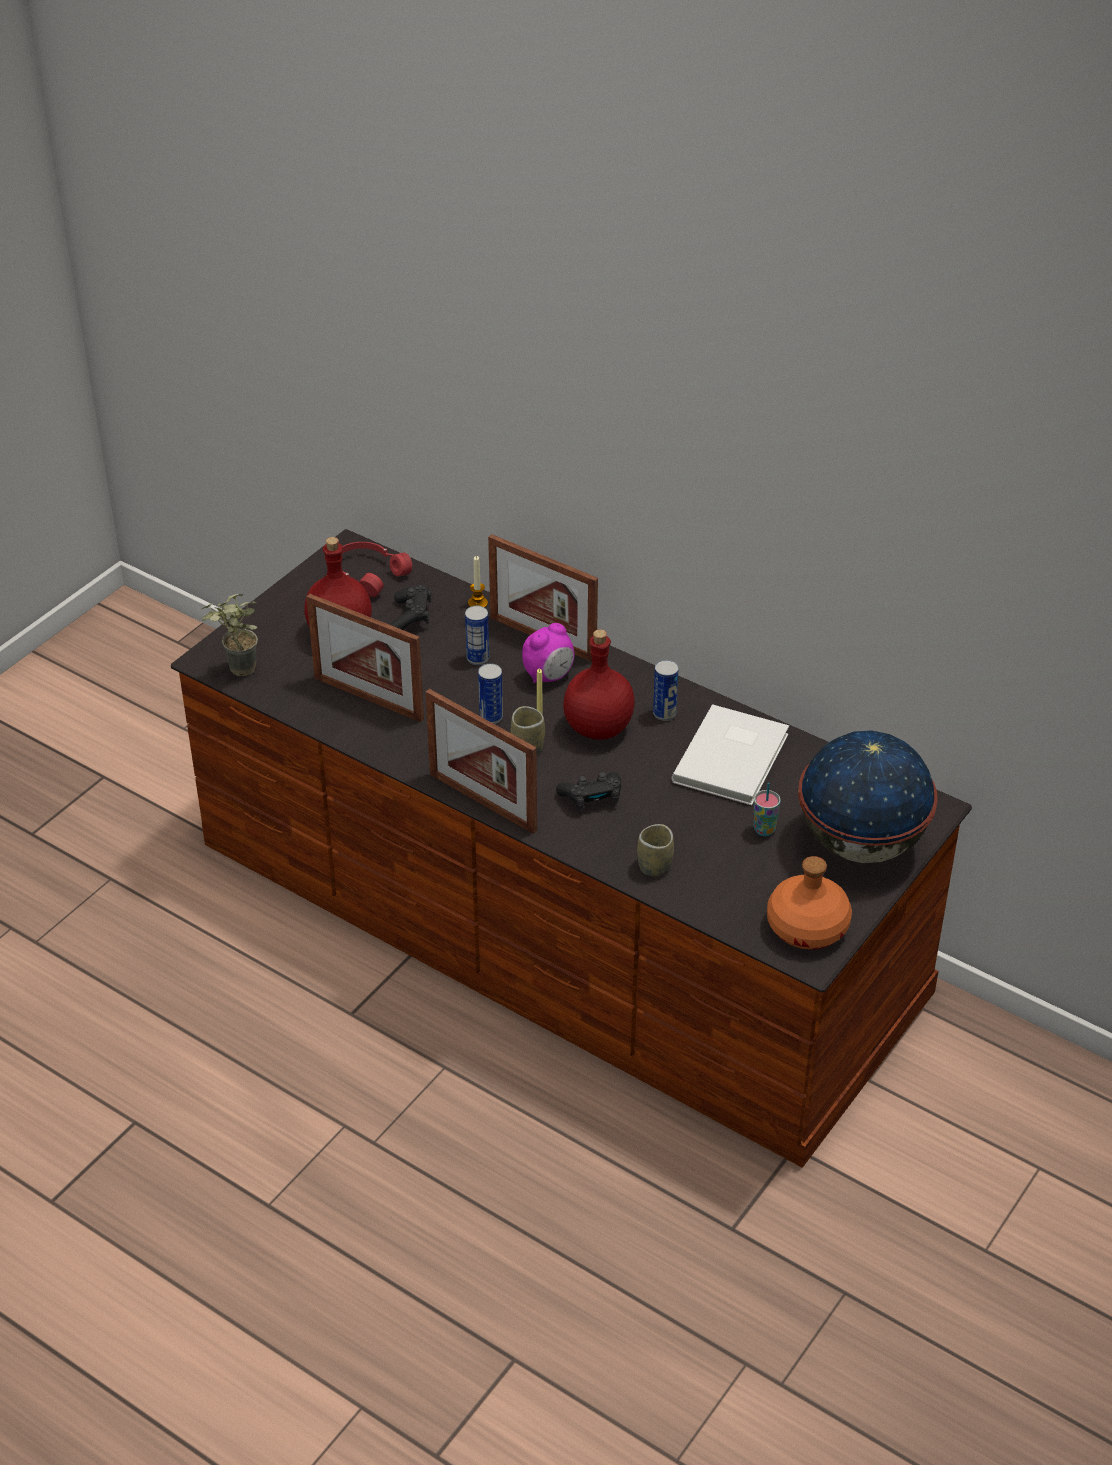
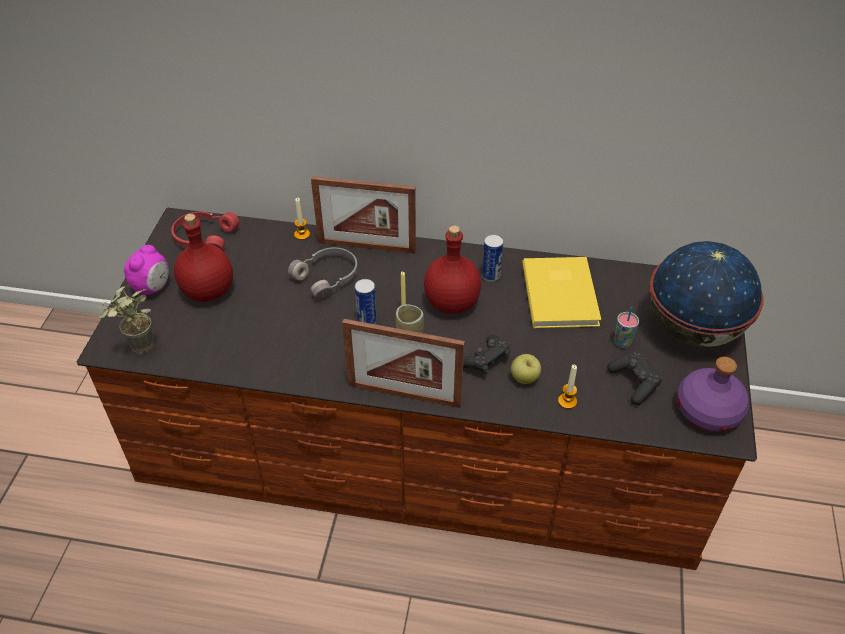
camera: 25 degrees left, 5 degrees up
picture frame [307,594,424,722] -> none
black game controller [390,585,432,630] -> black game controller moved to [607,352,662,405]
can [465,606,489,665] -> grey headphones [288,247,358,300]
alarm clock [522,623,574,684] -> alarm clock moved to [124,245,169,295]
cup [637,824,674,876] -> candle [558,365,577,409]
white book [671,704,789,805] -> yellow book [522,257,601,328]
orange bottle [767,856,852,949] -> purple bottle [677,357,749,432]
none -> apple [511,354,541,384]

